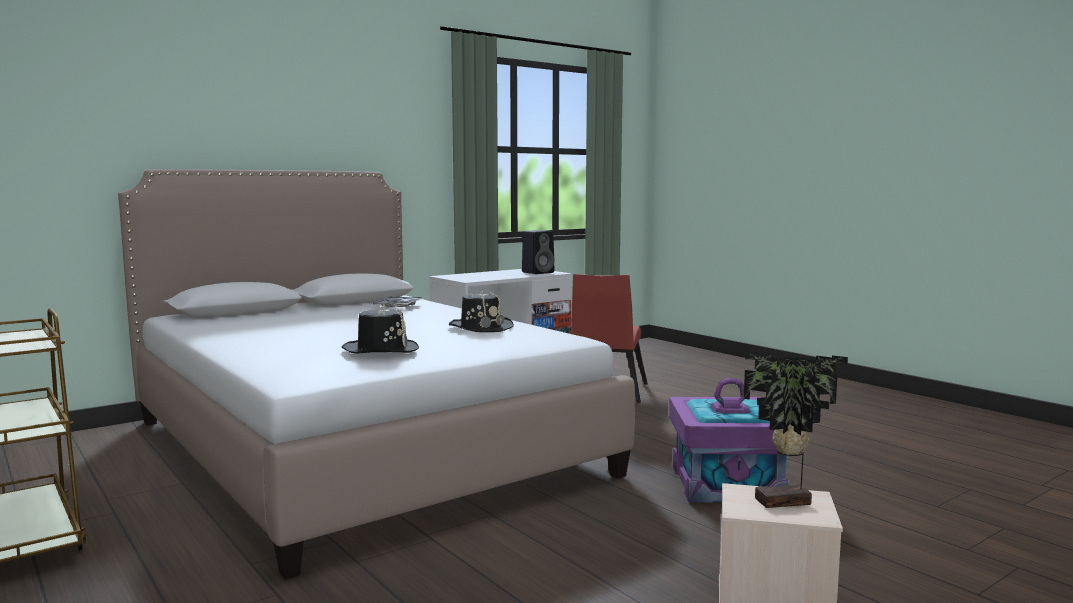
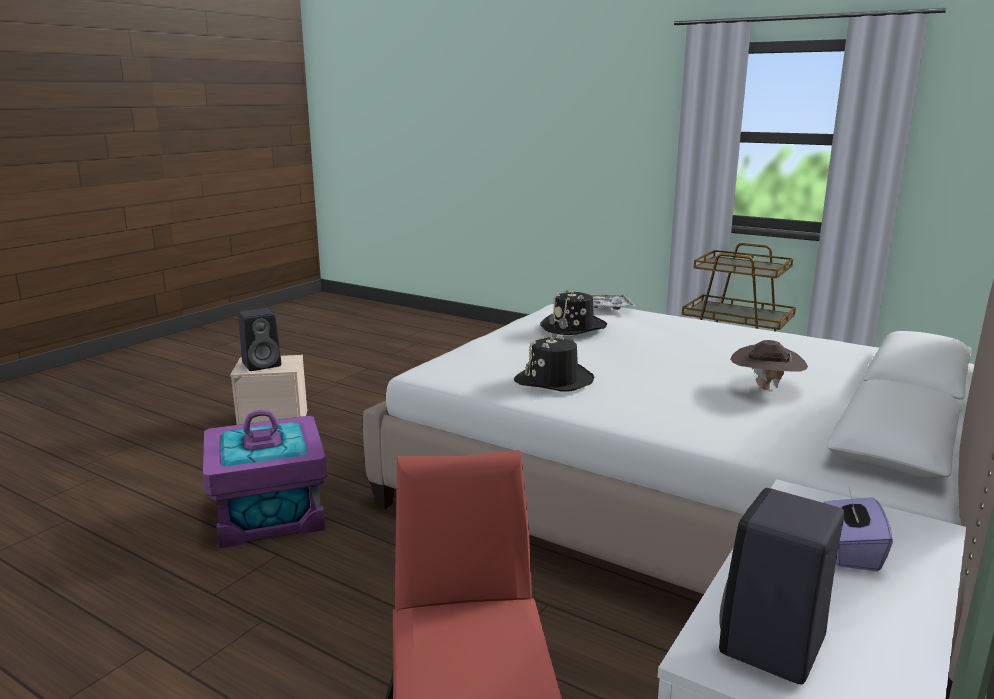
camera: 160 degrees right, 10 degrees up
tray [372,296,426,308] -> tray moved to [591,295,636,310]
potted plant [744,352,848,508] -> black speaker [238,308,281,371]
none -> brown hat [730,340,808,390]
none -> purple tissue box [824,489,893,571]

